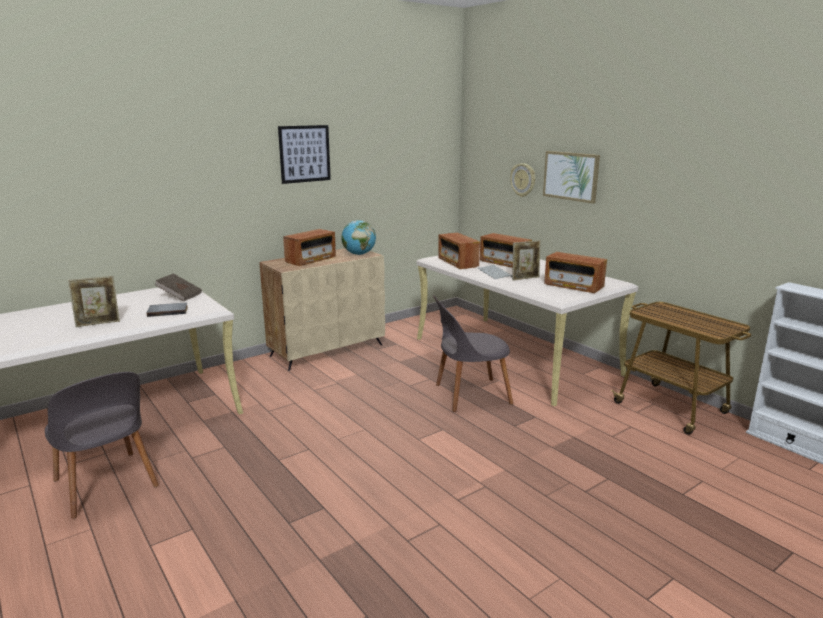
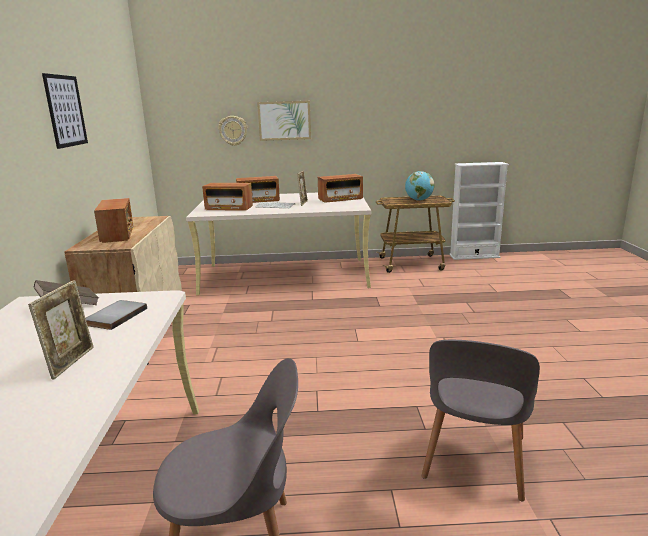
camera: 55 degrees left, 0 degrees up
globe [341,220,376,255] -> globe moved to [405,171,434,201]
grey chair [433,295,513,412] -> grey chair moved to [422,340,540,501]

